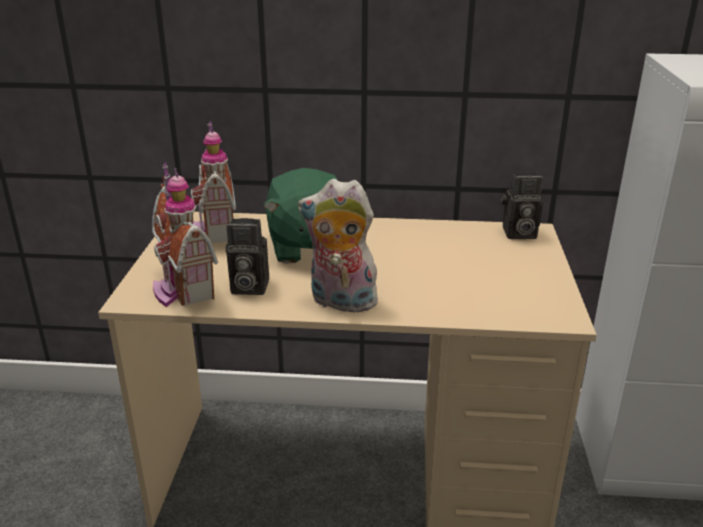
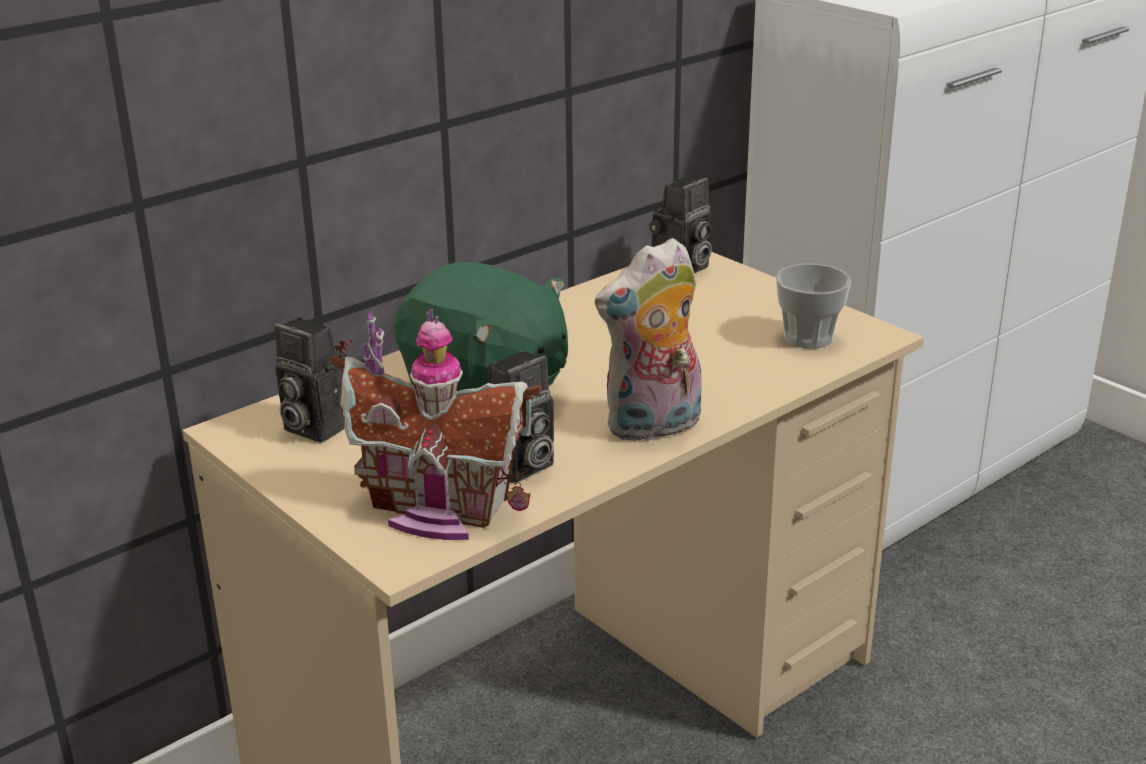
camera: 45 degrees left, 0 degrees up
toy house [191,121,236,243] -> camera [274,317,347,443]
none -> cup [776,264,851,348]

